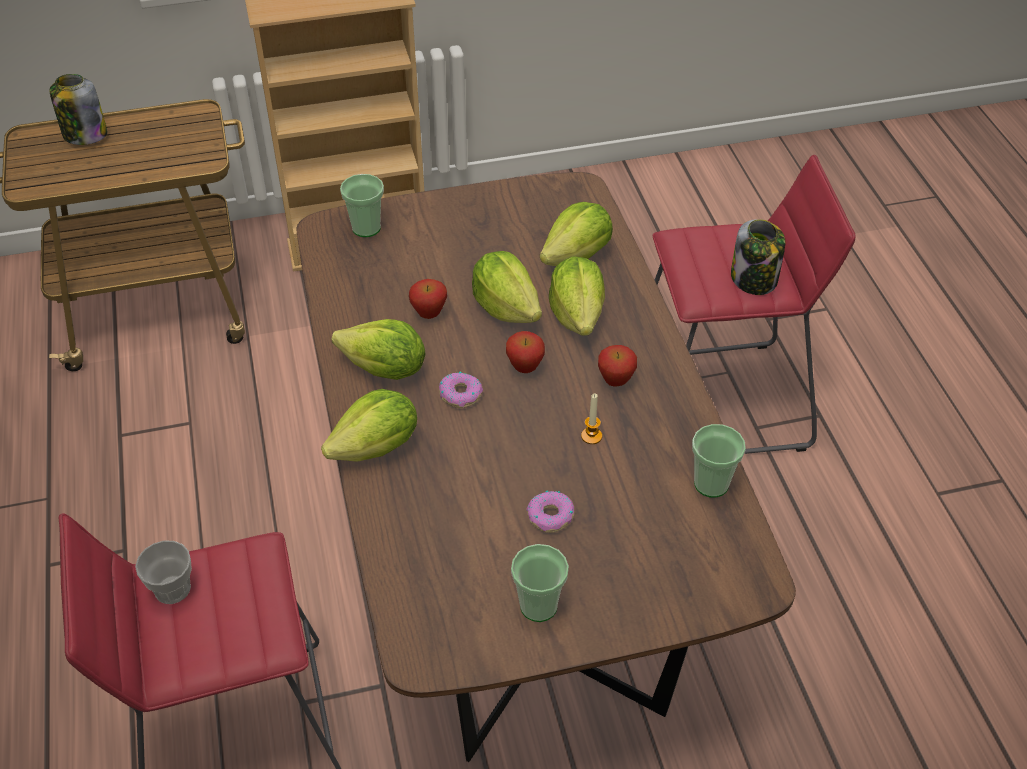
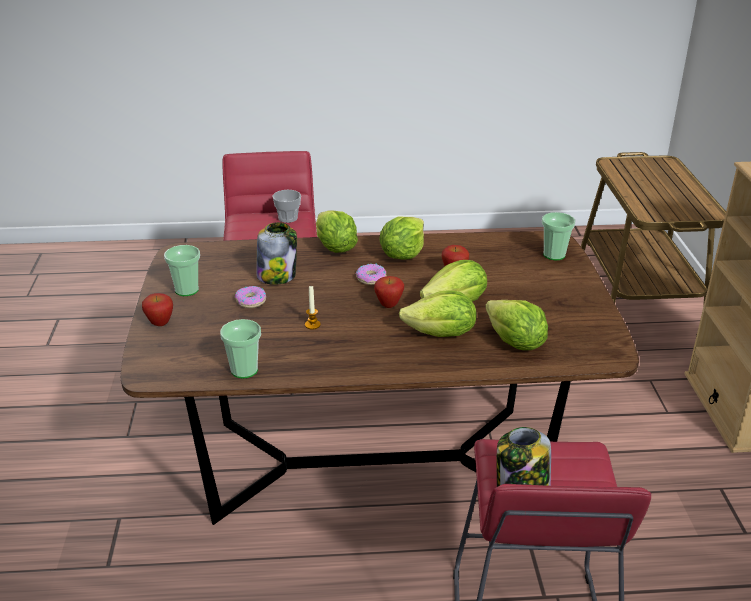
camera: 100 degrees right, 15 degrees down
jar [49,74,108,145] -> jar moved to [256,222,297,285]
apple [598,345,637,387] -> apple moved to [142,293,173,326]

